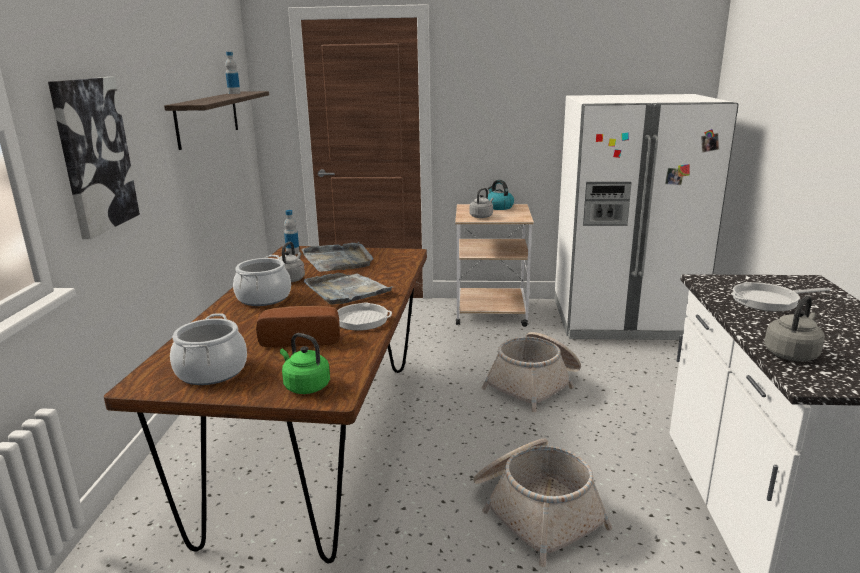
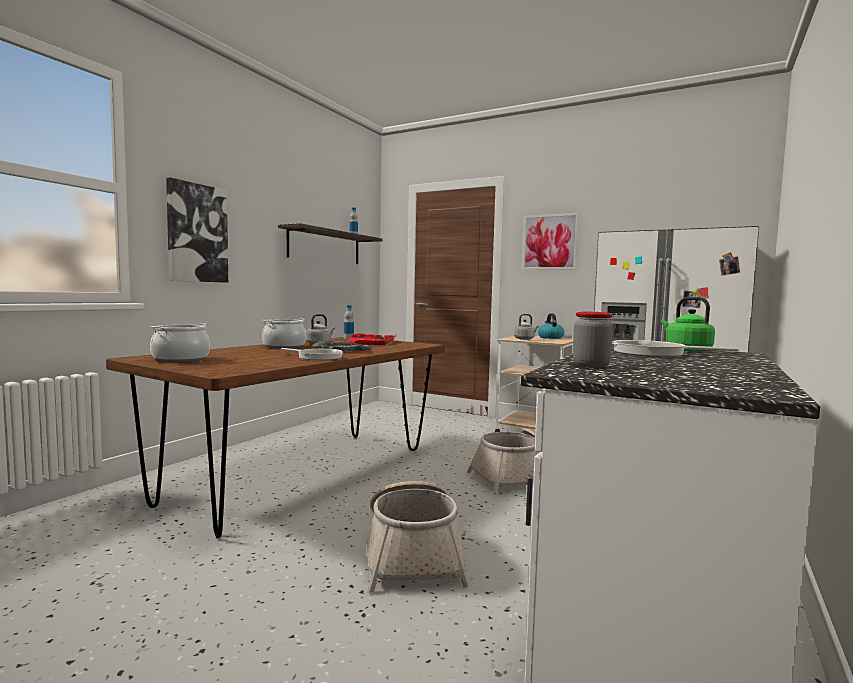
camera: 25 degrees right, 15 degrees down
bread [256,306,340,347] -> none
green kettle [280,333,330,394] -> green kettle moved to [661,297,715,352]
grey tray [301,242,374,272] -> red tray [346,333,397,345]
grey kettle [764,295,825,362] -> jar [573,312,613,368]
none -> picture [522,213,579,270]

